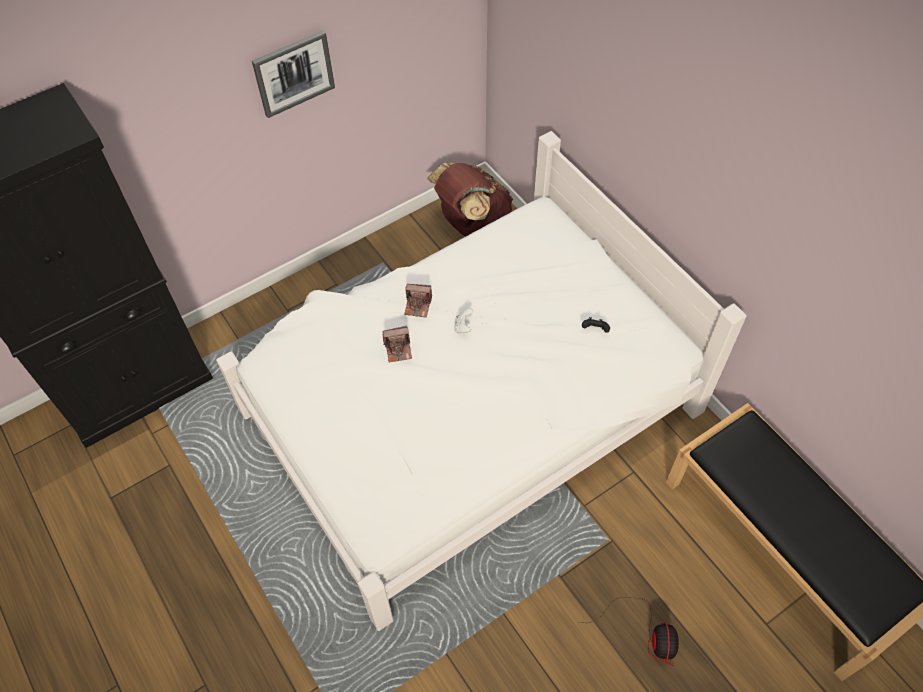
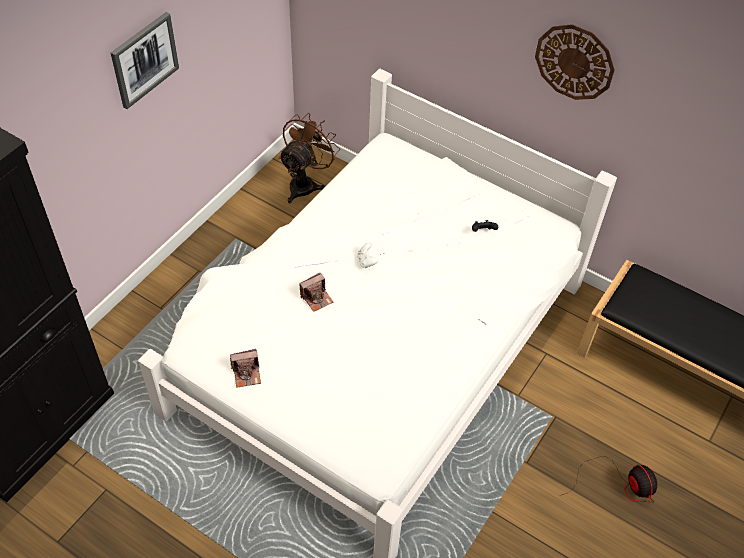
camera: 25 degrees left, 5 degrees down
camera [404,284,432,318] -> camera moved to [230,349,261,388]
brown backpack [427,163,513,236] -> brown fan [278,113,340,203]
none -> wall clock [535,24,615,100]

